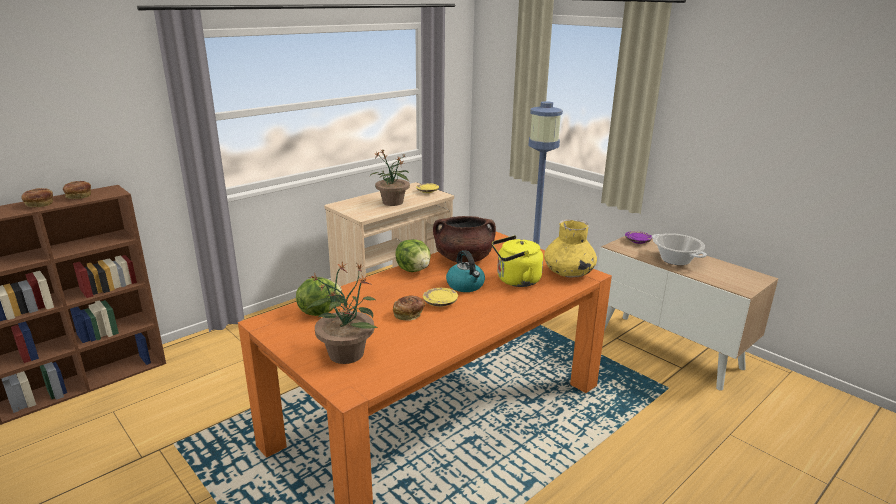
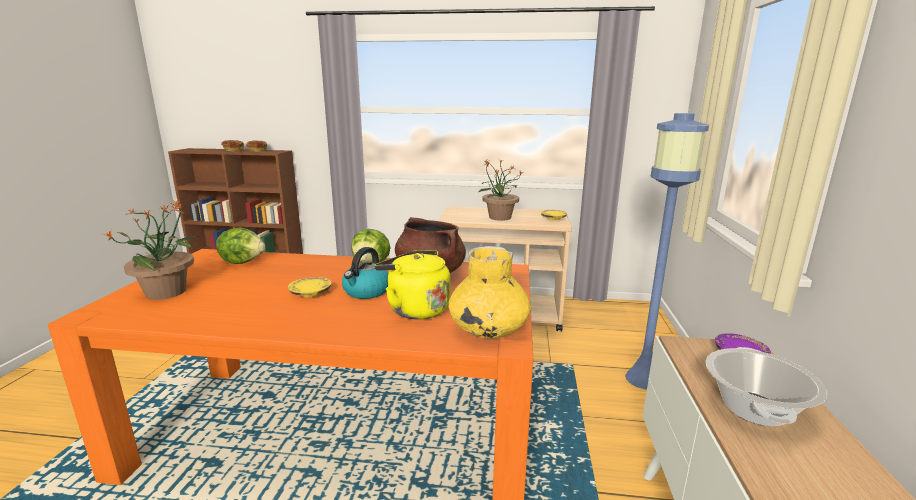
camera: 50 degrees right, 5 degrees down
bread [393,295,425,321] -> none

